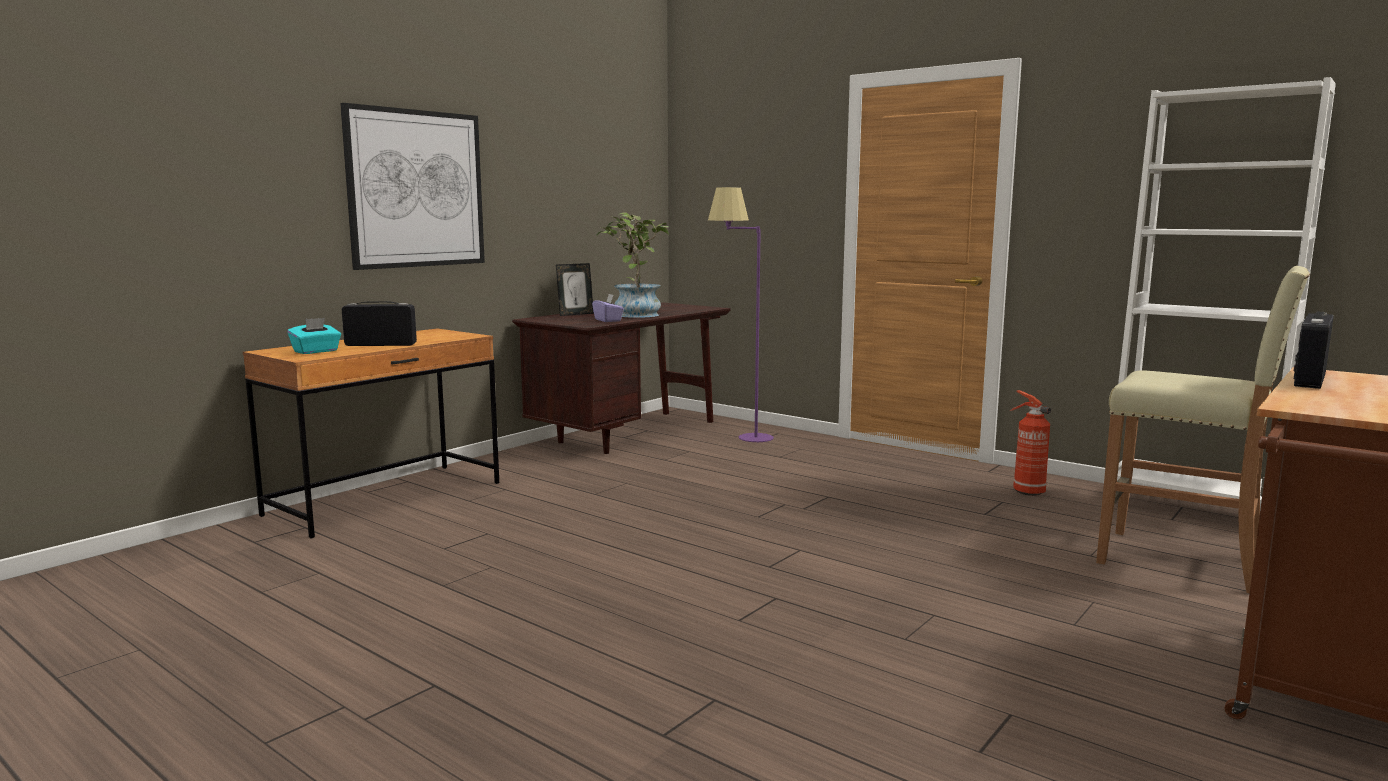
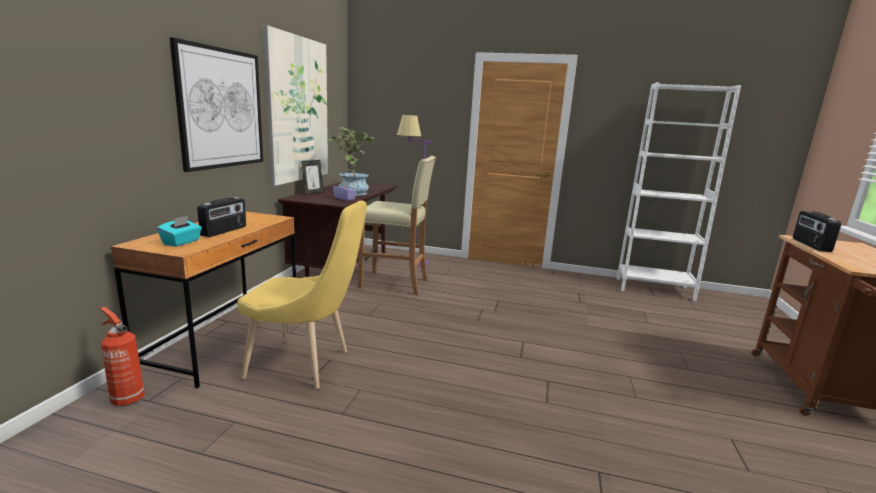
camera: 25 degrees left, 5 degrees up
radio [342,301,417,346] -> radio turned 135 degrees clockwise [197,197,246,237]
fire extinguisher [1010,390,1051,496] -> fire extinguisher moved to [100,307,145,406]
beige stool [1096,266,1310,593] -> beige stool moved to [358,156,436,295]
none -> yellow chair [237,200,367,389]
none -> picture [263,25,328,186]

